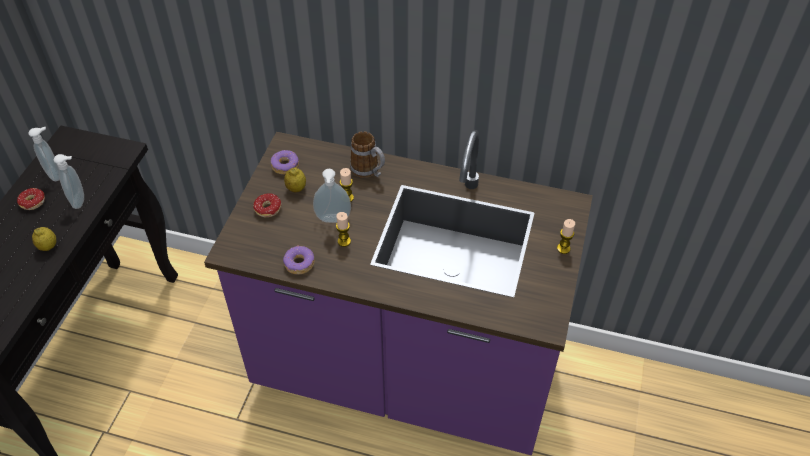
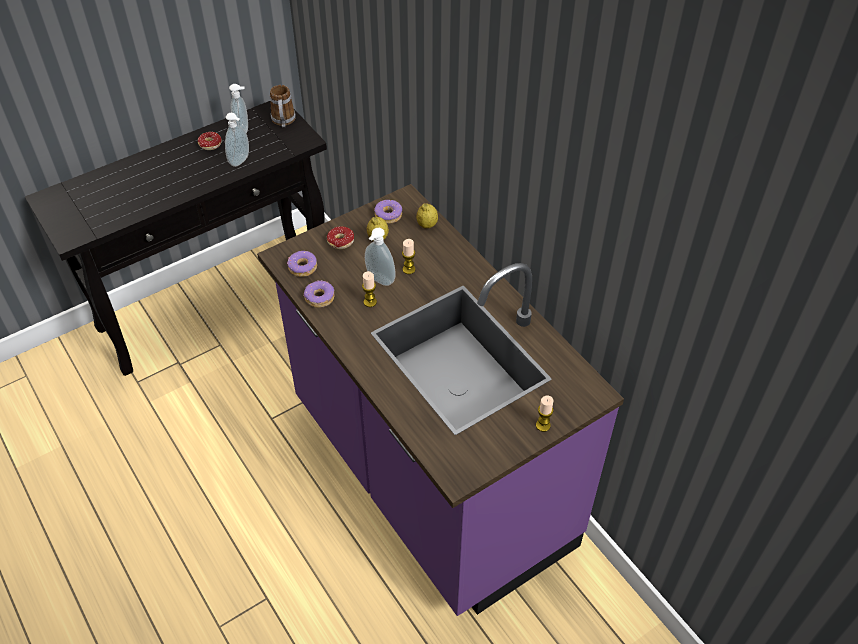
camera: 40 degrees right, 0 degrees up
lemon [32,227,56,251] -> lemon moved to [416,203,438,228]
mug [350,131,385,178] -> mug moved to [270,85,296,127]
none -> donut [287,251,317,277]

